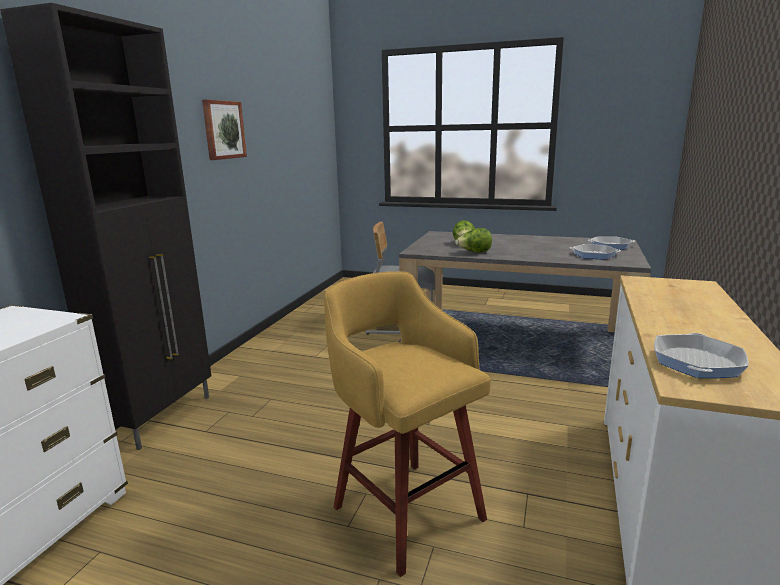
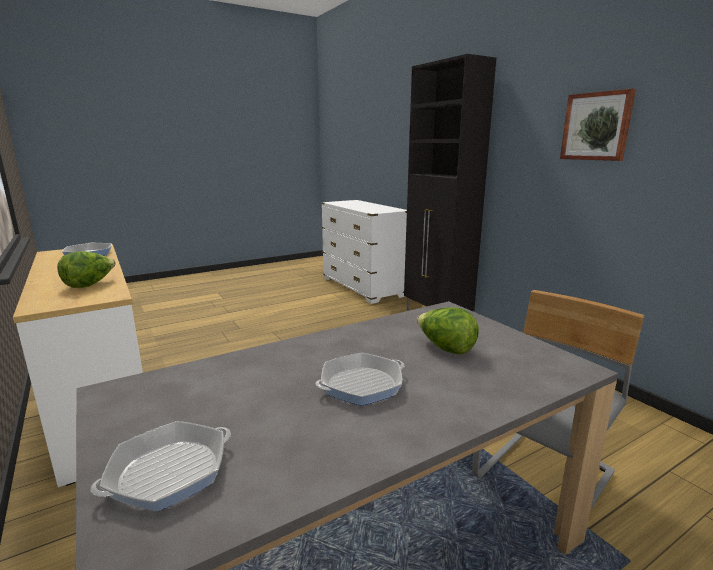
camera: 130 degrees right, 0 degrees up
yellow stool [324,271,491,577] -> none
lettuce [455,228,492,253] -> lettuce moved to [57,251,116,288]
frying pan [570,244,621,259] -> frying pan moved to [316,353,404,406]

